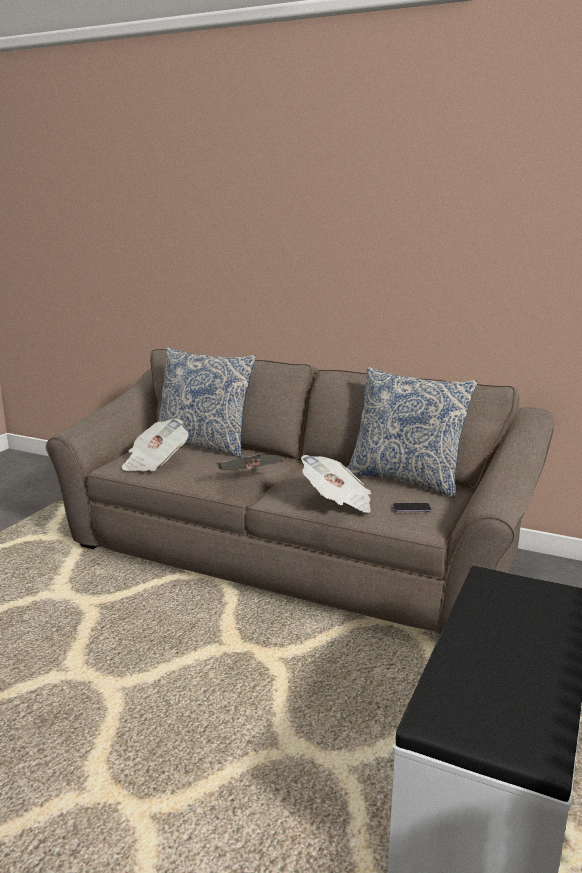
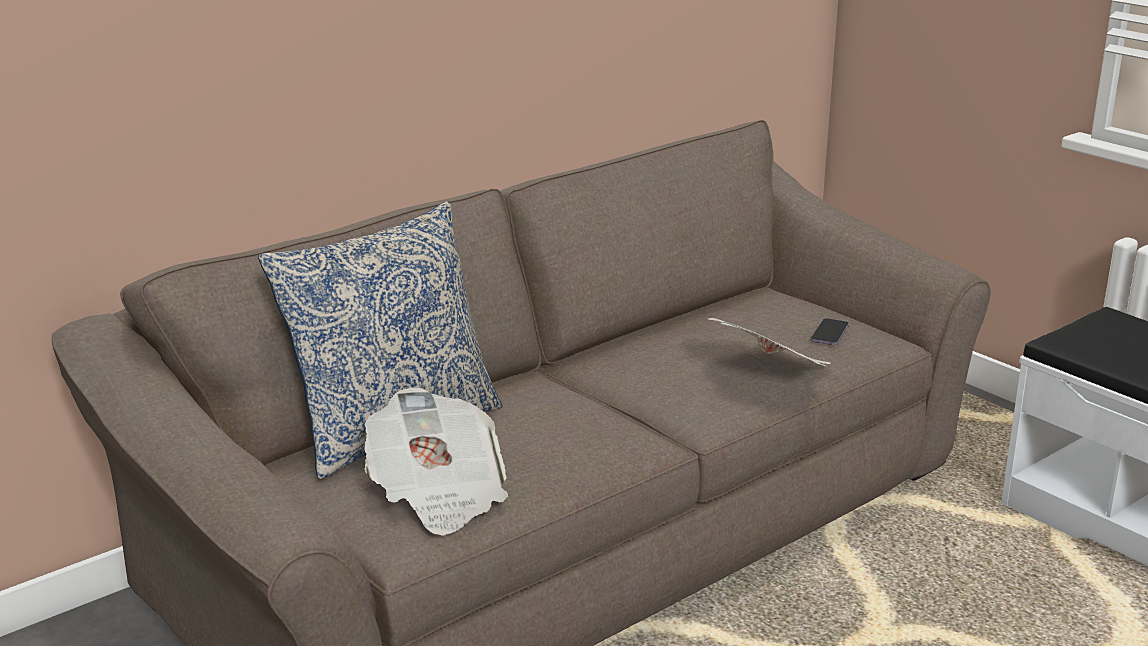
camera: 65 degrees left, 5 degrees up
newspaper [216,455,283,470] -> none
pillow [347,367,478,498] -> none

